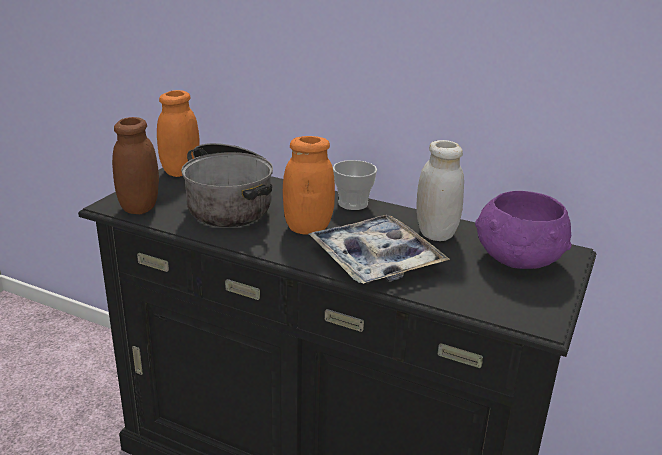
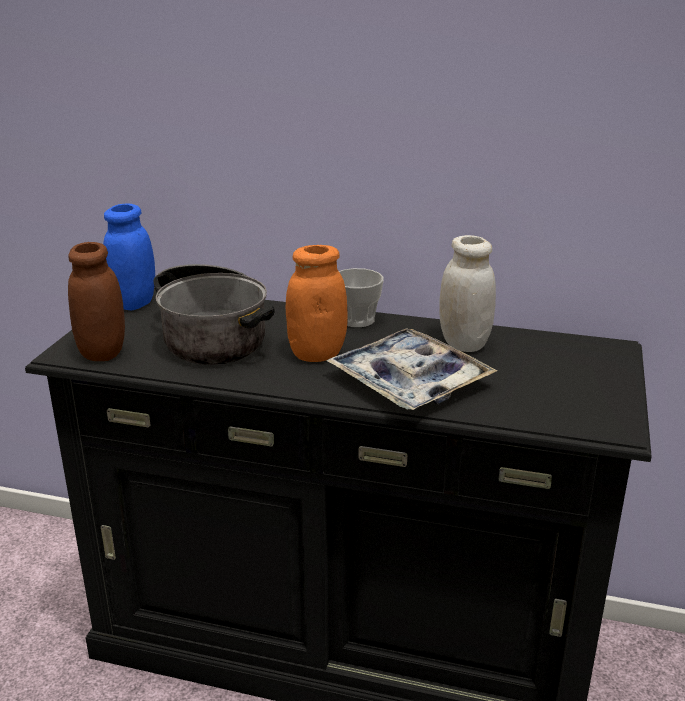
camera: 10 degrees left, 0 degrees up
orange jar [157,90,200,177] -> blue jar [103,203,155,311]
purple bowl [475,191,572,269] -> none

